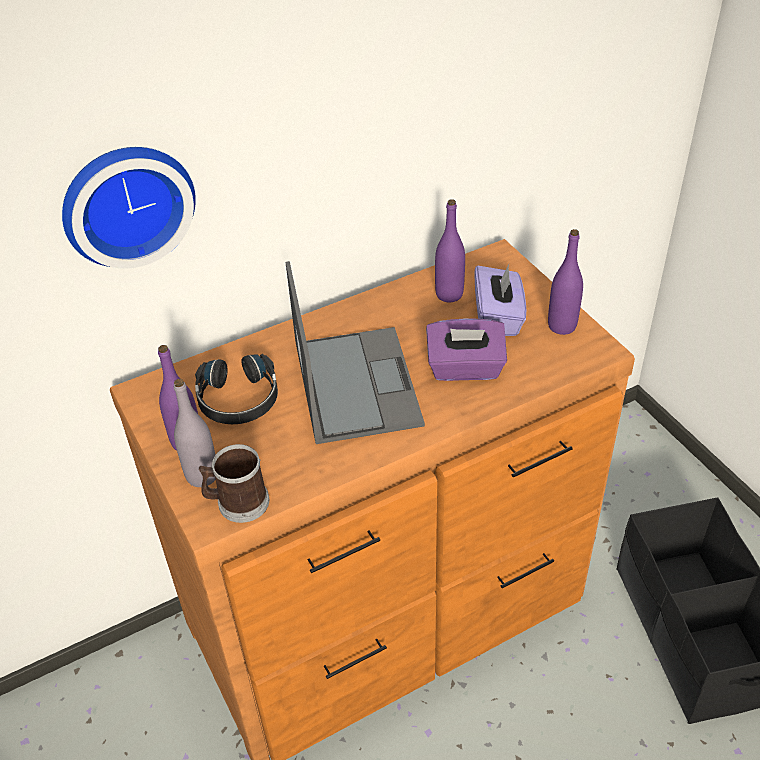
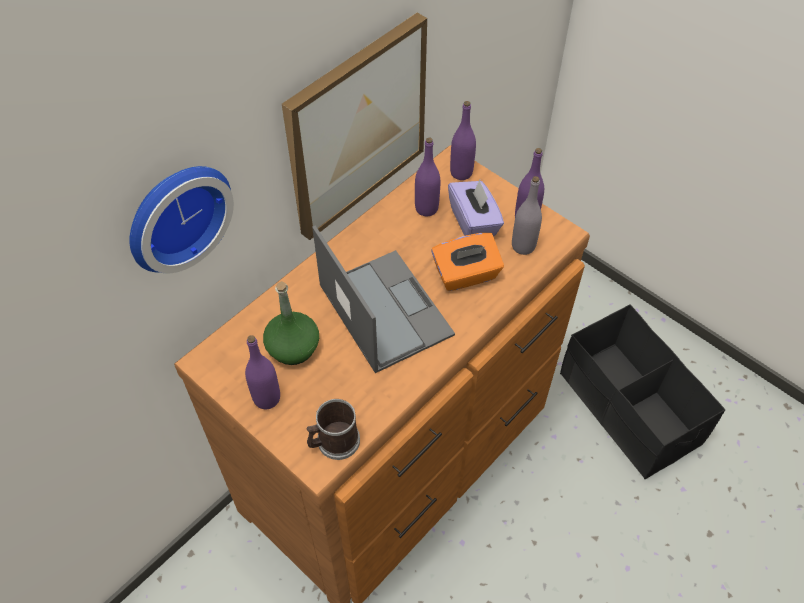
camera: 20 degrees left, 10 degrees up
grey bottle [174,379,216,487] -> grey bottle moved to [512,176,542,255]
black headphones [195,354,278,424] -> green bottle [263,281,319,365]
purple tissue box [426,318,507,381] -> orange tissue box [431,233,504,291]
none -> picture [282,12,427,240]
none -> purple bottle [450,101,476,180]

